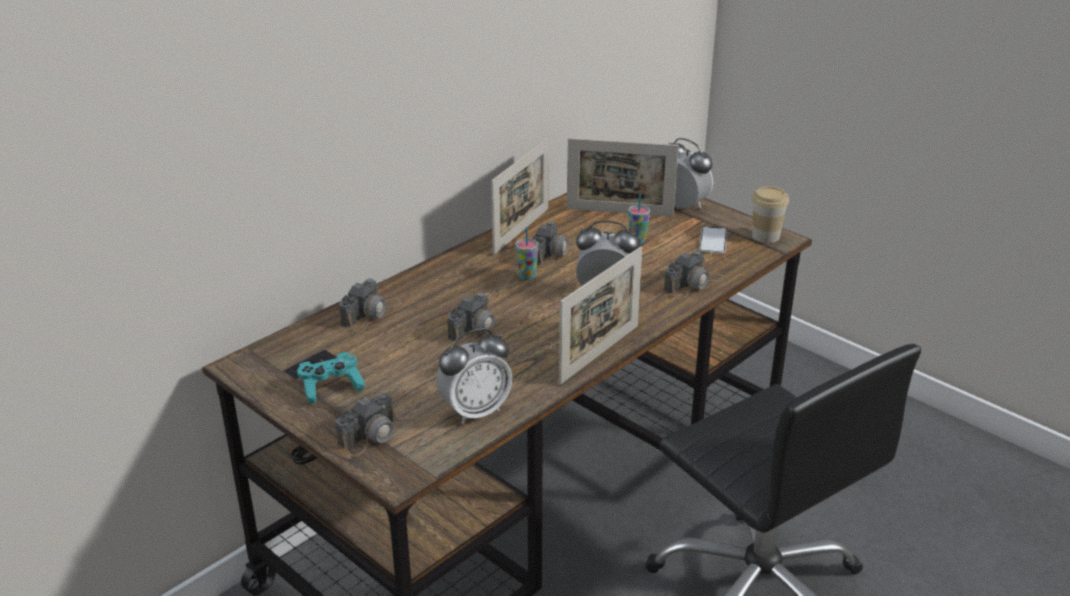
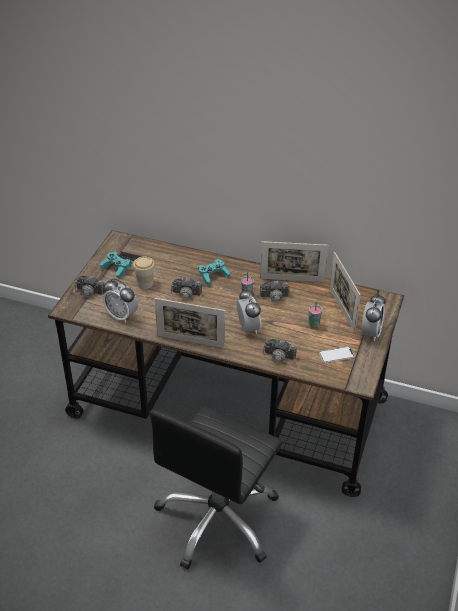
camera: 65 degrees right, 10 degrees up
camera [339,278,401,332] -> none
cup [752,186,789,243] -> cup moved to [133,256,155,289]
none -> turquoise game controller [198,259,230,285]

